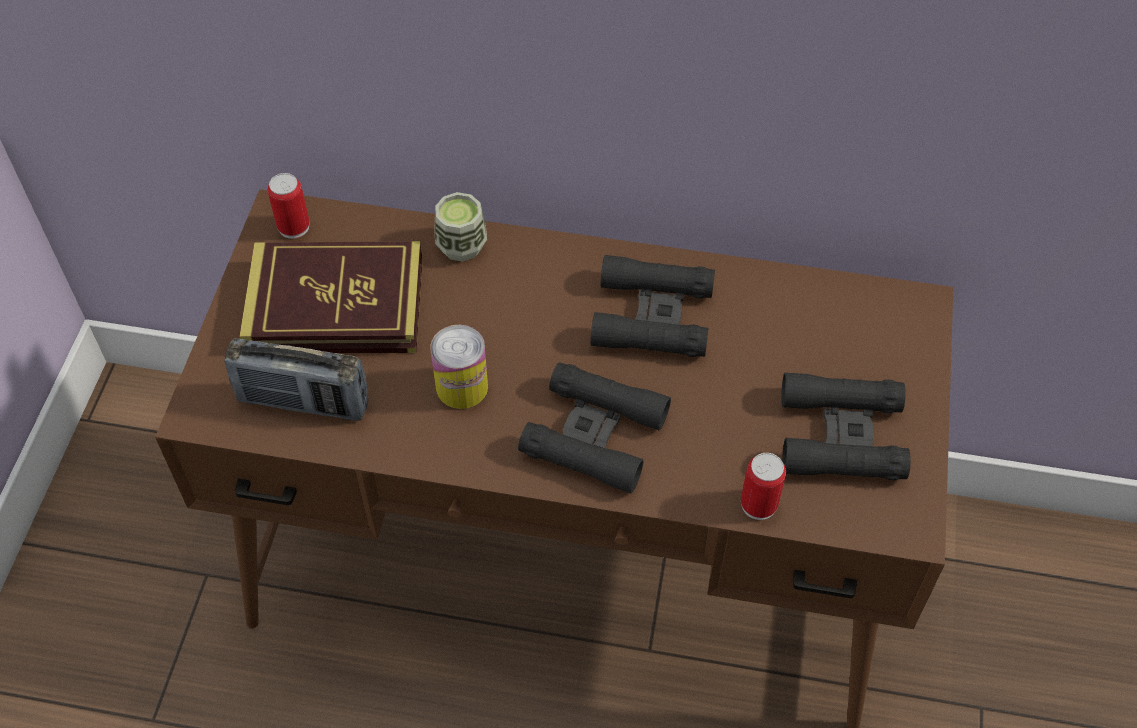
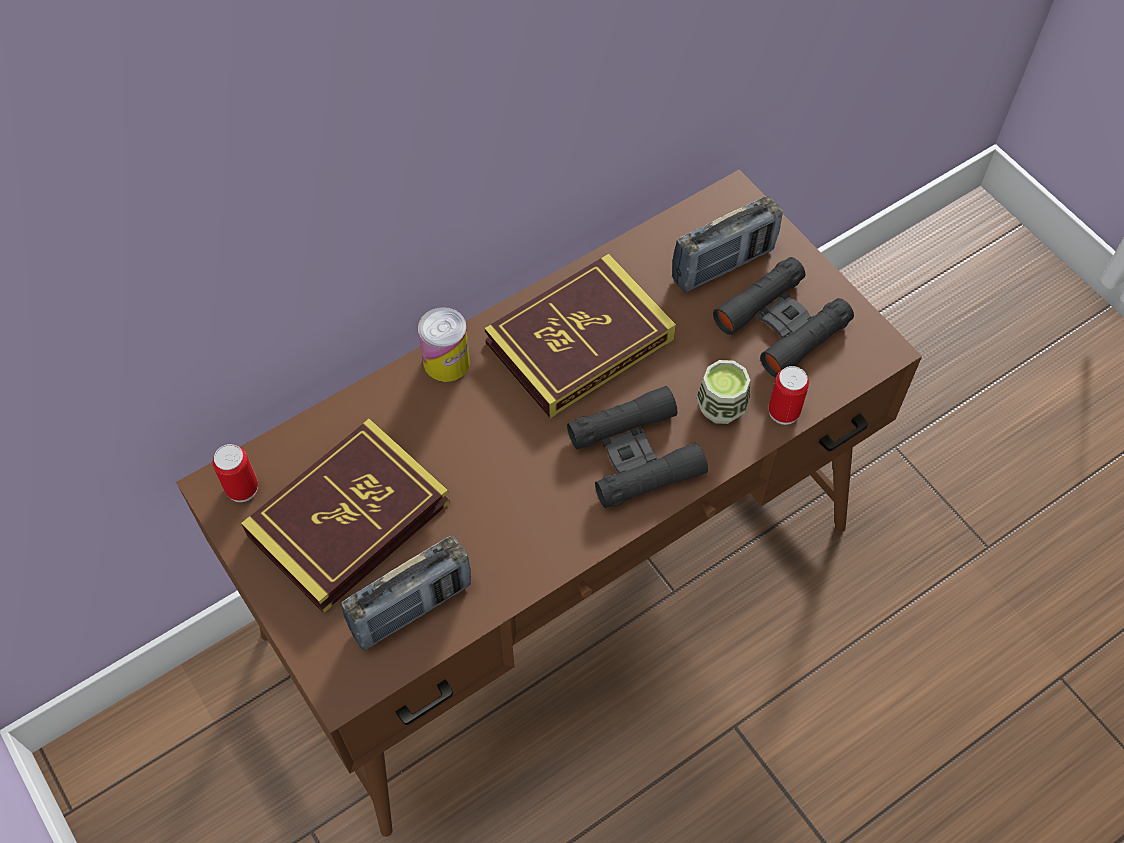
camera: 45 degrees left, 5 degrees up
can [430,325,488,409] -> can moved to [418,307,470,382]
cup [434,192,487,262] -> cup moved to [696,360,750,424]
black binoculars [590,255,715,357] -> book [484,254,676,418]
none -> radio [672,196,783,293]

